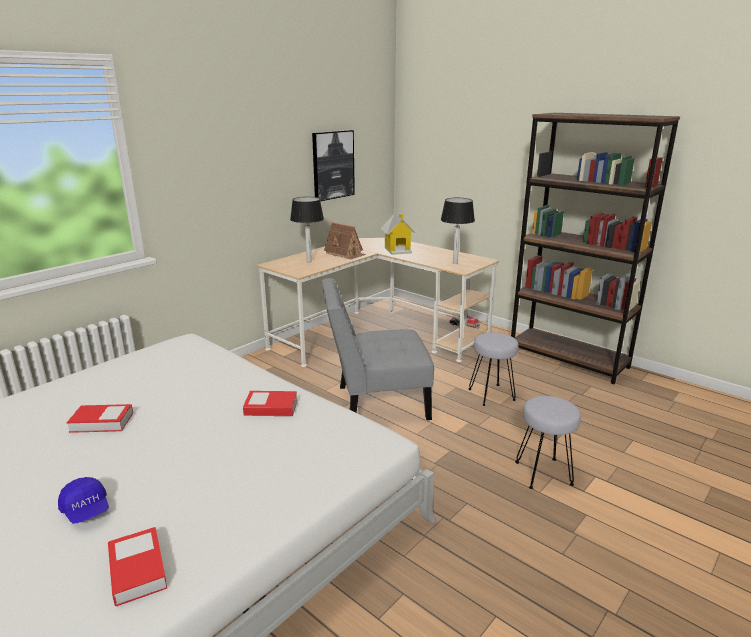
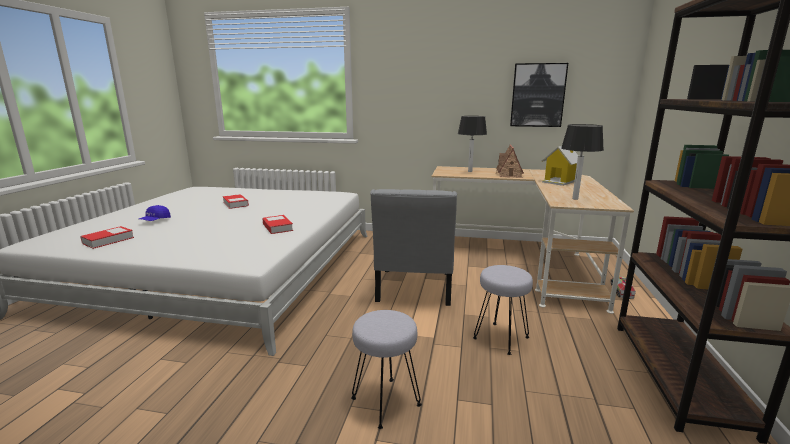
camera: 60 degrees right, 5 degrees down
grey chair [322,278,434,420] -> grey chair turned 135 degrees counterclockwise [370,189,457,306]

